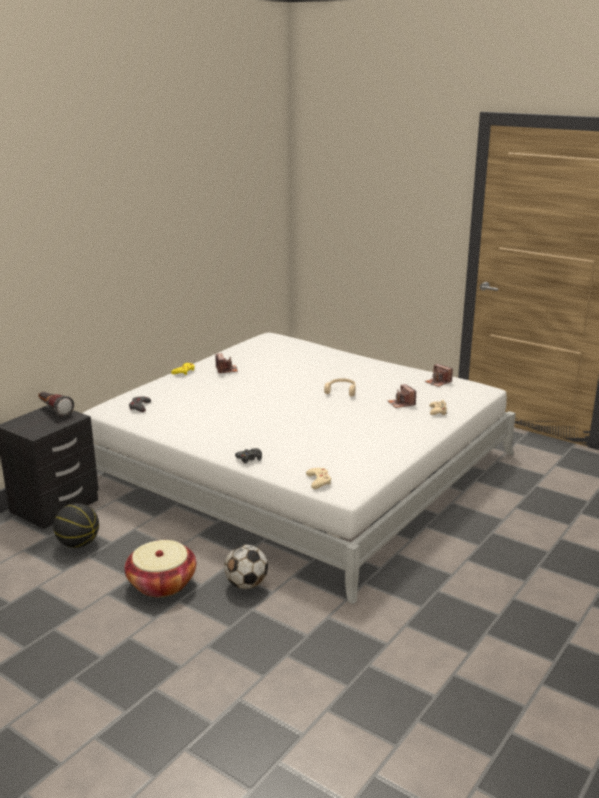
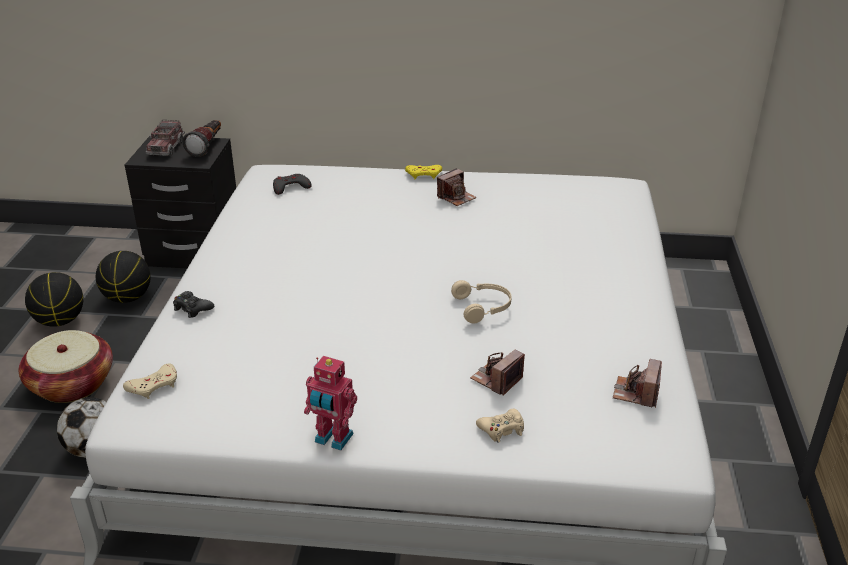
camera: 60 degrees right, 10 degrees up
none -> basketball [25,272,84,327]
none -> toy truck [146,120,185,156]
none -> toy robot [304,356,357,451]

